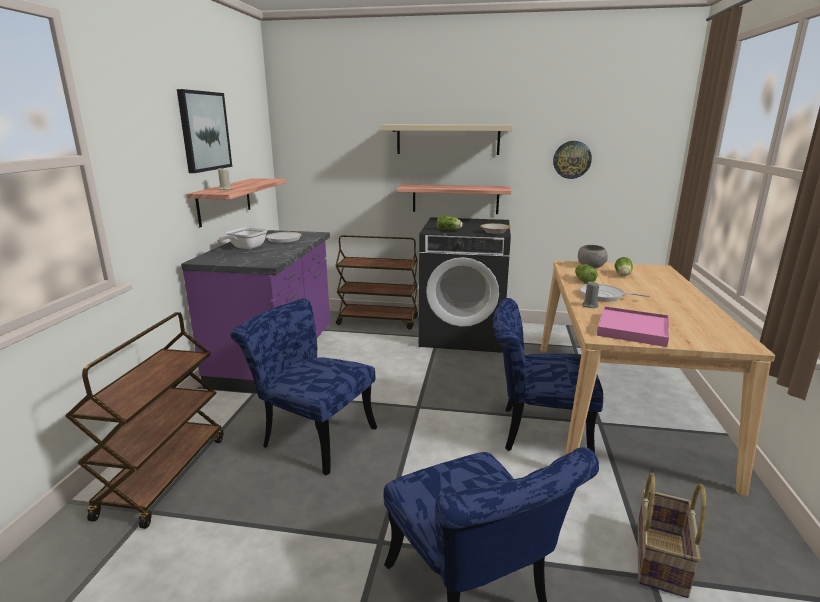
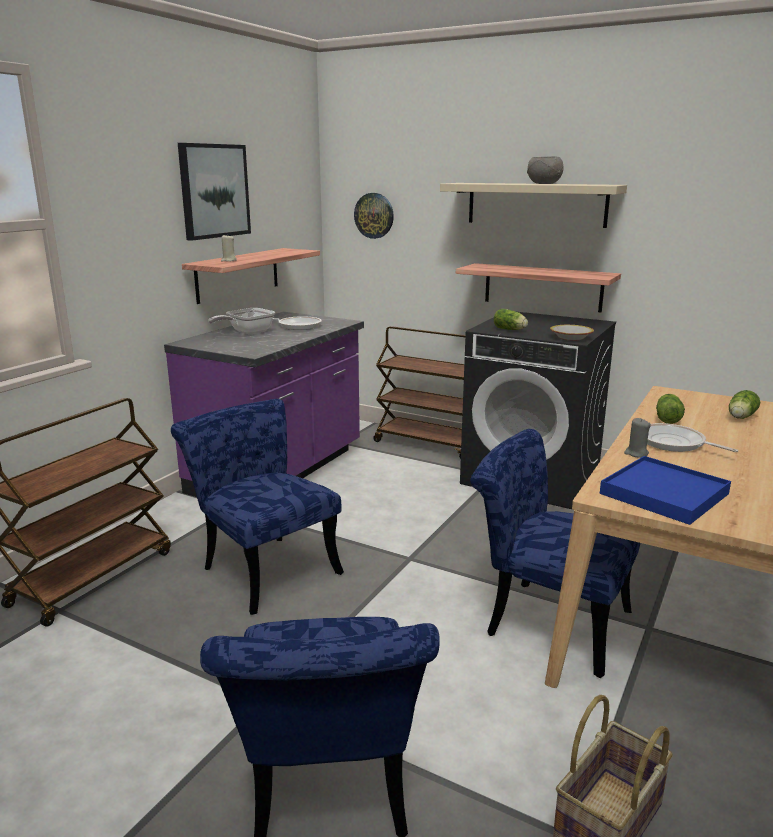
camera: 20 degrees right, 0 degrees up
wall clock [553,141,592,179] -> wall clock moved to [354,193,394,239]
grey bowl [578,245,608,268] -> grey bowl moved to [527,157,563,184]
pink tray [597,306,669,347] -> blue tray [600,456,731,525]

